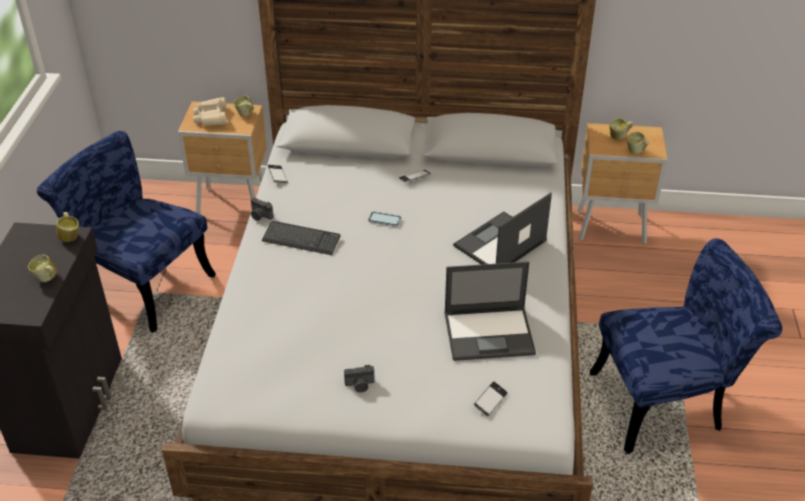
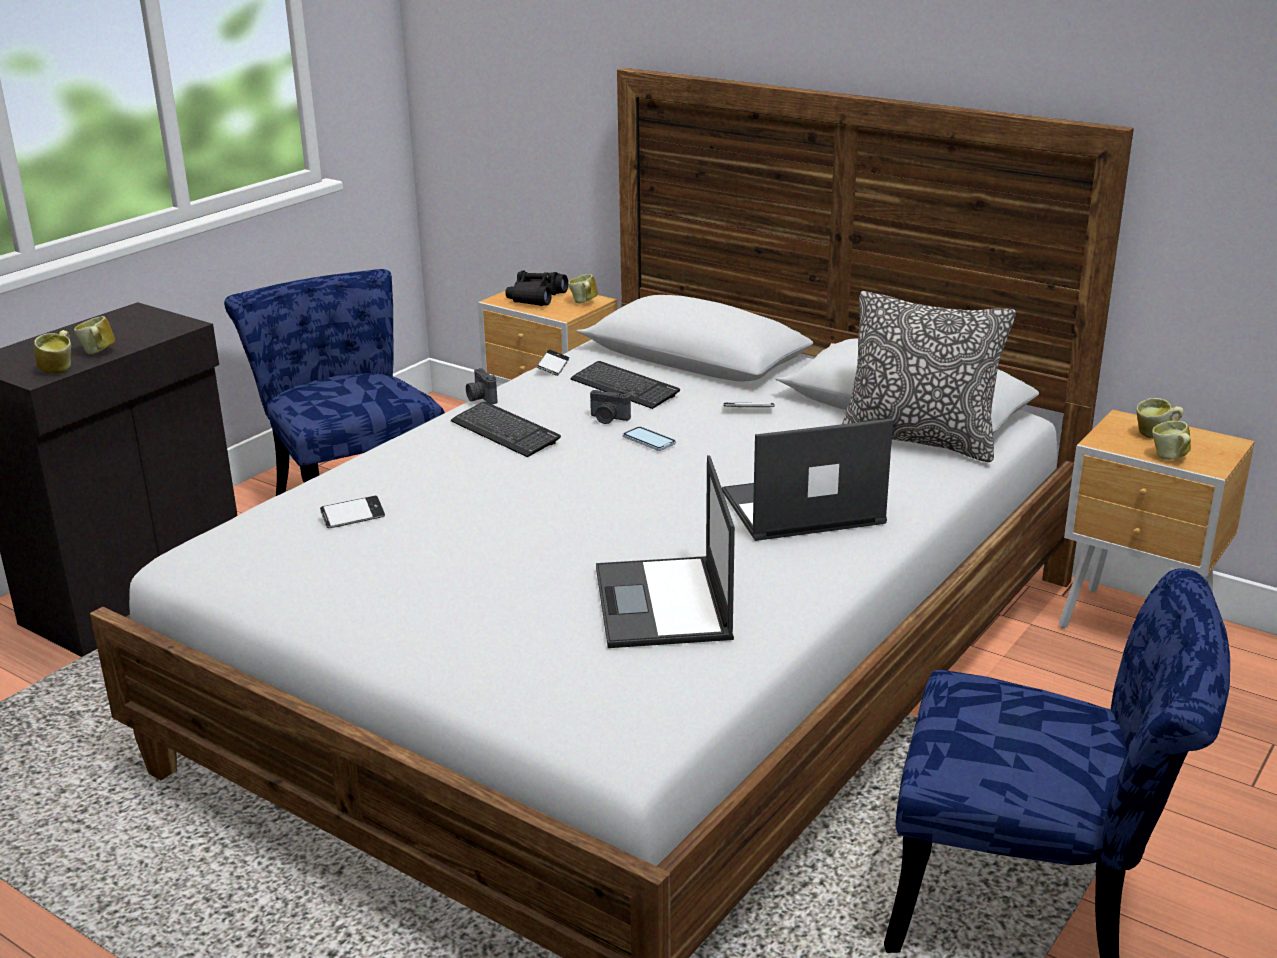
camera: 30 degrees right, 15 degrees down
mug [56,212,79,242] -> mug moved to [34,330,71,374]
beige binoculars [193,97,227,126] -> black binoculars [505,270,568,306]
camera [344,365,375,392] -> camera moved to [590,390,631,424]
laptop [444,262,536,361] -> laptop turned 60 degrees clockwise [596,455,735,648]
phone [474,381,507,416] -> phone moved to [320,496,385,528]
none -> keyboard [570,361,680,409]
none -> pillow [842,291,1016,462]

